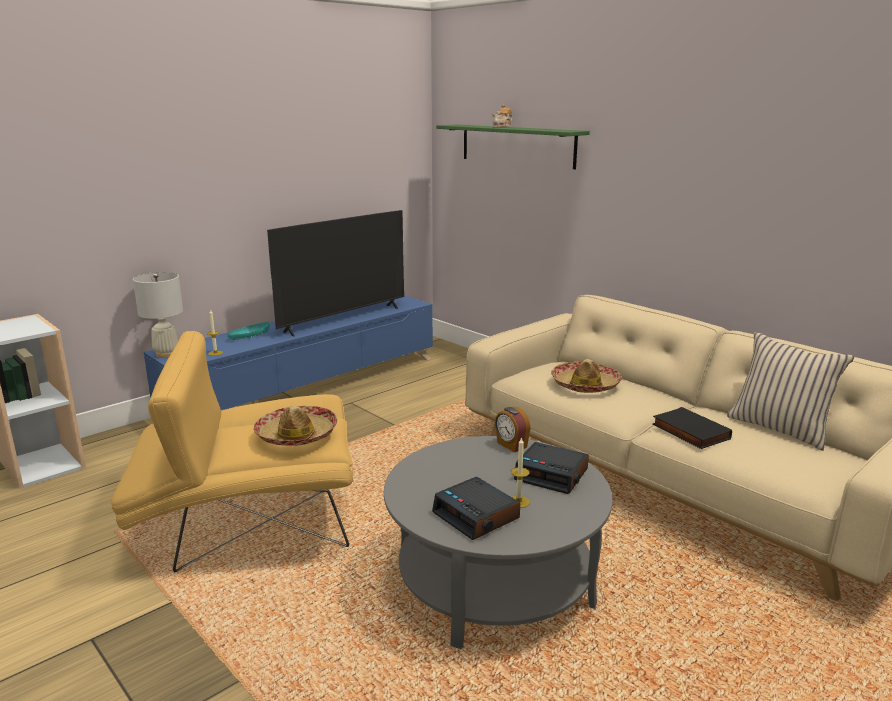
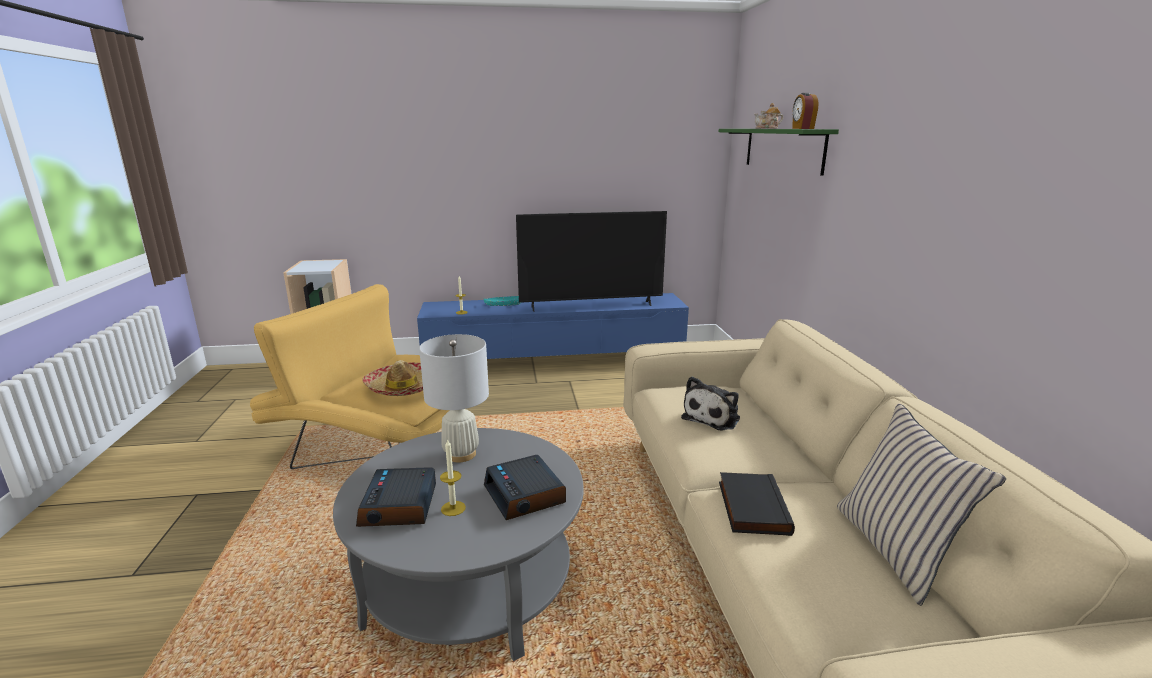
camera: 35 degrees right, 0 degrees up
white table lamp [133,272,183,358] -> white table lamp moved to [419,334,489,462]
alarm clock [495,407,531,452] -> alarm clock moved to [792,93,818,129]
hat [551,359,622,393] -> plush toy [681,376,740,431]

